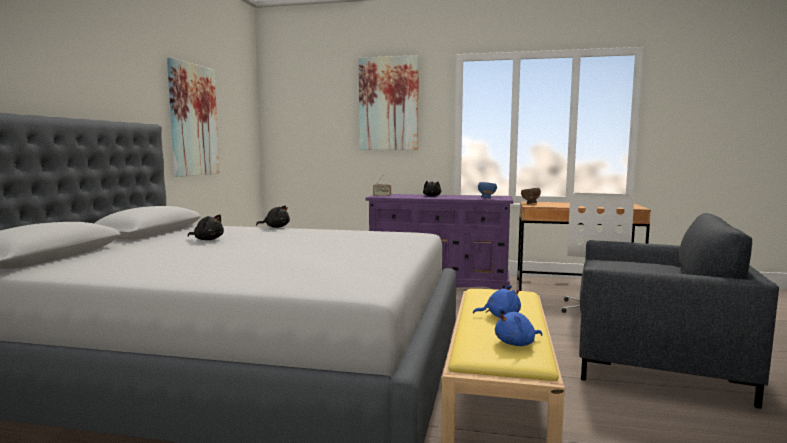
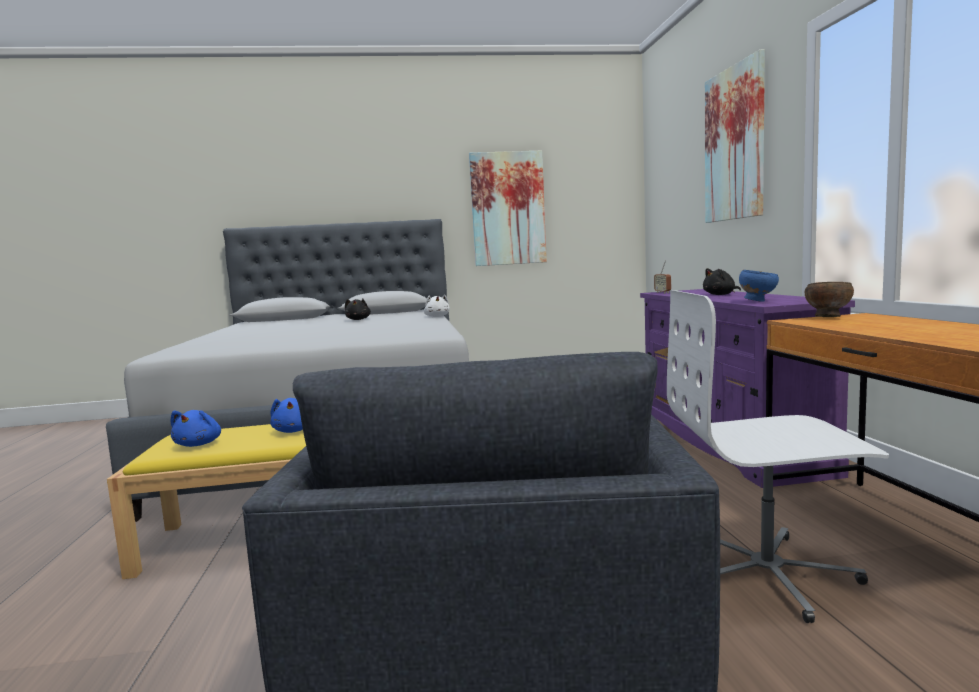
camera: 70 degrees right, 0 degrees up
black plush toy [256,205,290,228] -> white plush toy [424,295,450,317]
blue plush toy [495,308,543,346] -> blue plush toy turned 135 degrees counterclockwise [171,410,221,447]

